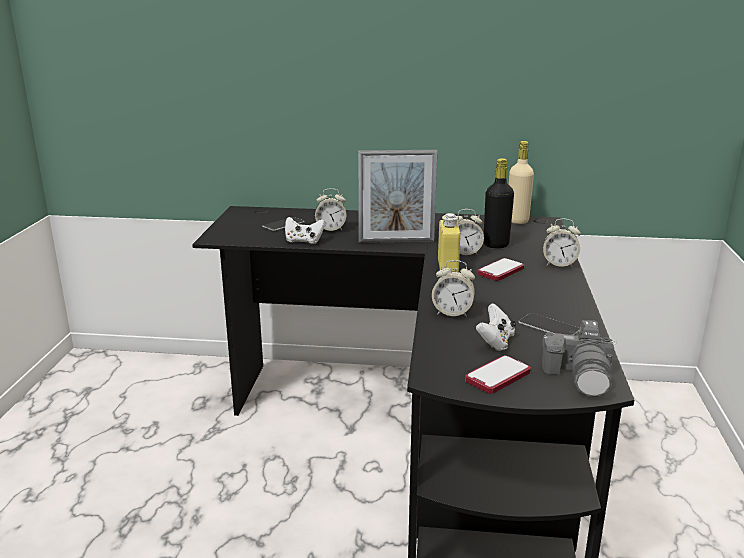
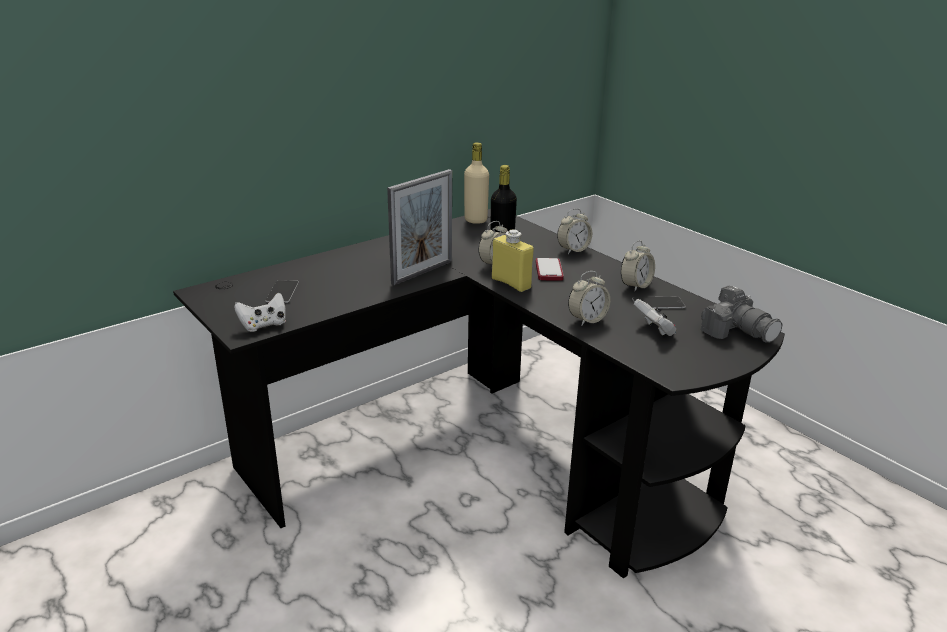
camera: 45 degrees left, 5 degrees up
white game controller [285,217,325,244] -> white game controller moved to [234,293,286,332]
alarm clock [315,188,346,231] -> alarm clock moved to [620,241,655,292]
phone [465,355,531,394] -> none

